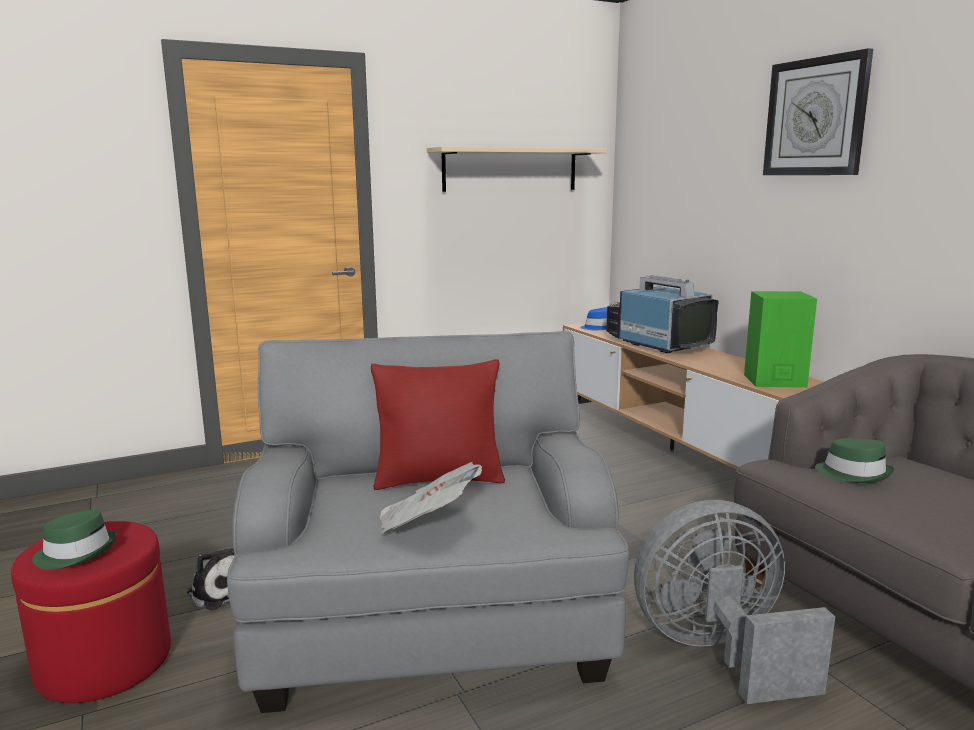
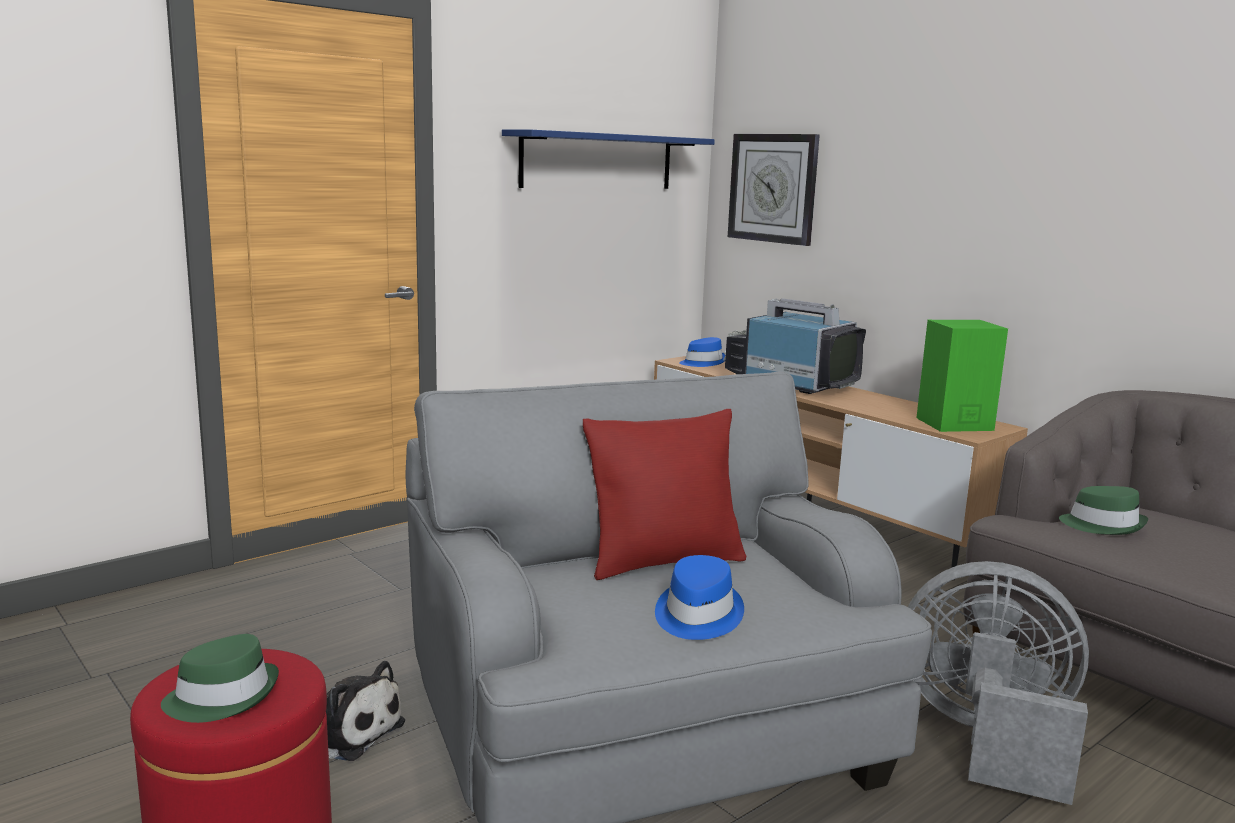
camera: 15 degrees left, 0 degrees up
newspaper [380,462,482,533] -> blue hat [655,555,744,640]
beige shelf [427,146,607,192] -> blue shelf [502,129,715,189]
grey fan [634,500,835,704] -> grey fan turned 45 degrees clockwise [908,561,1089,805]
wall clock [763,48,873,175] -> wall clock moved to [728,134,820,246]

